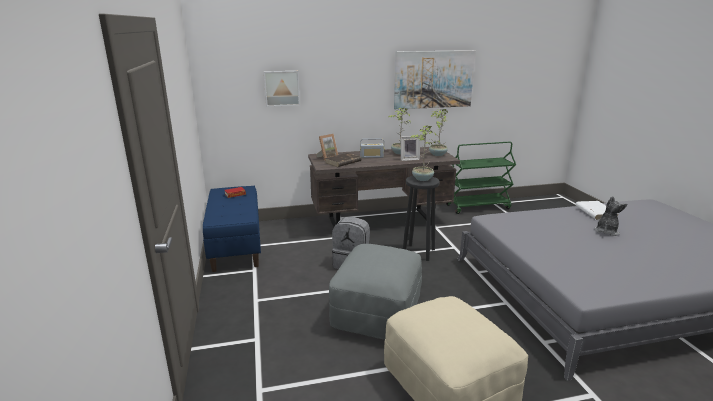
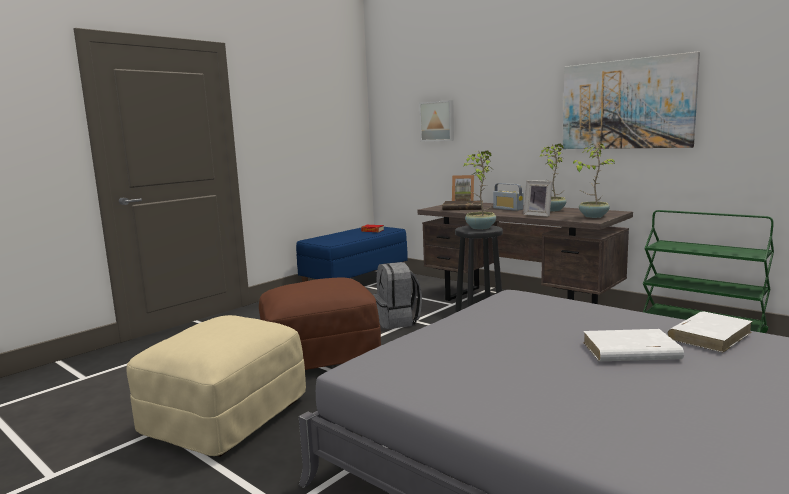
camera: 55 degrees right, 10 degrees down
grey ottoman [329,244,422,340] -> brown ottoman [259,277,381,370]
plush toy [594,196,627,236] -> white book [583,329,684,361]

